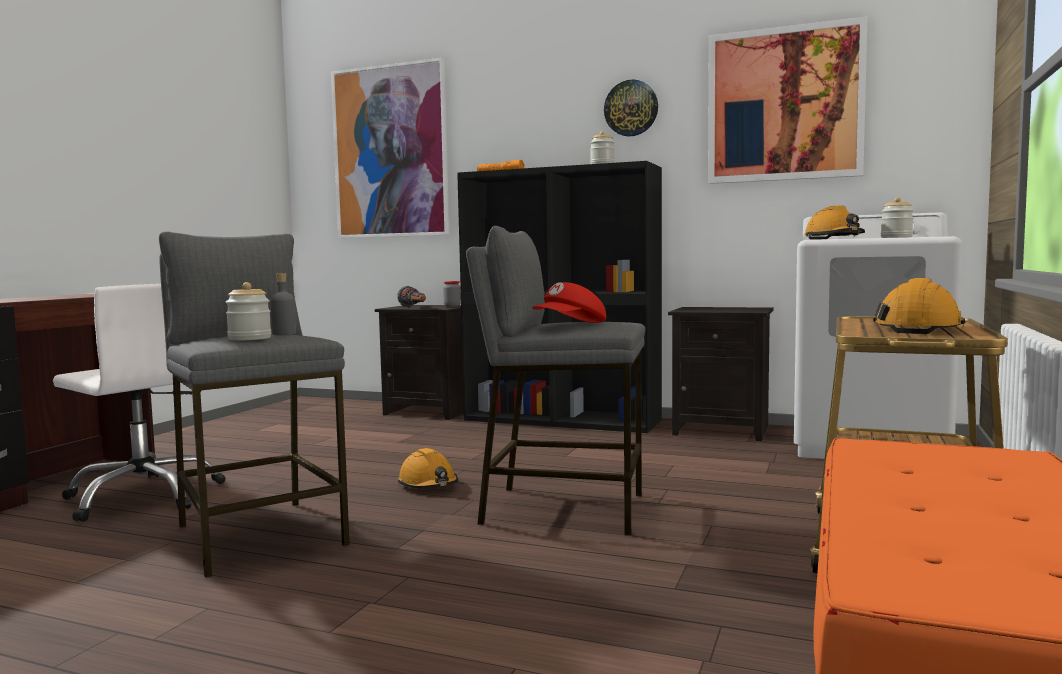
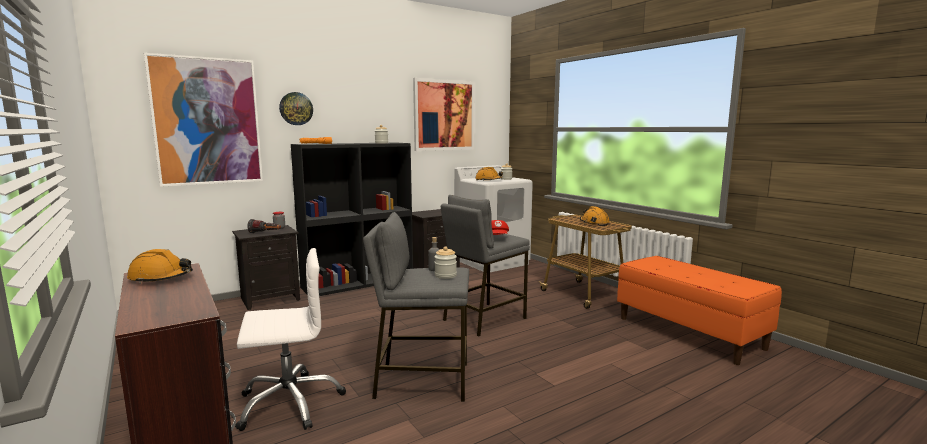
camera: 55 degrees left, 5 degrees up
orange hard hat [398,448,458,488] -> orange hard hat moved to [127,249,193,284]
wall clock [604,80,658,136] -> wall clock moved to [279,92,313,125]

